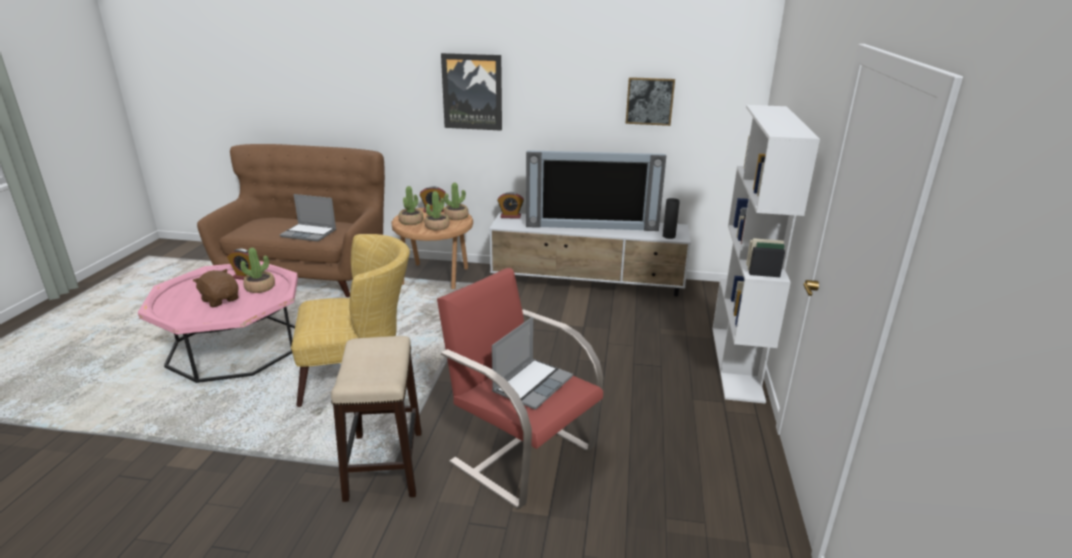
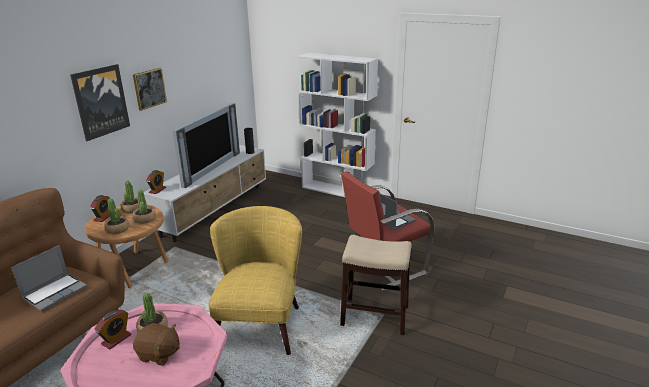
camera: 70 degrees left, 0 degrees up
brown plush toy [193,269,239,308] -> brown plush toy turned 135 degrees counterclockwise [133,323,180,366]
picture [626,77,675,126] -> picture moved to [133,68,167,111]

